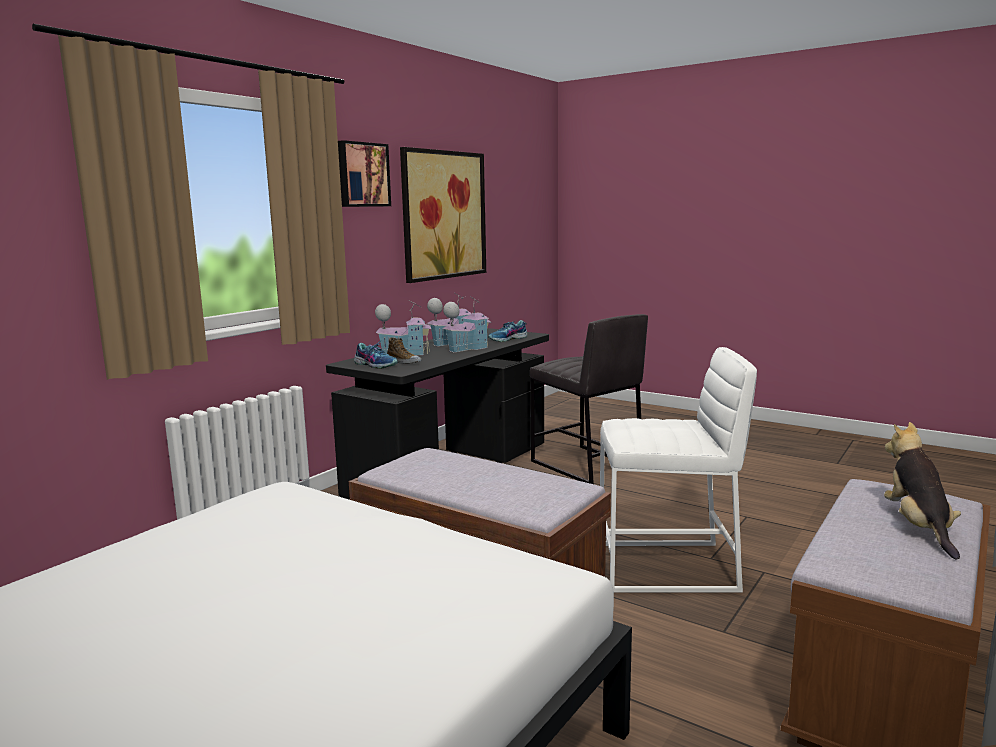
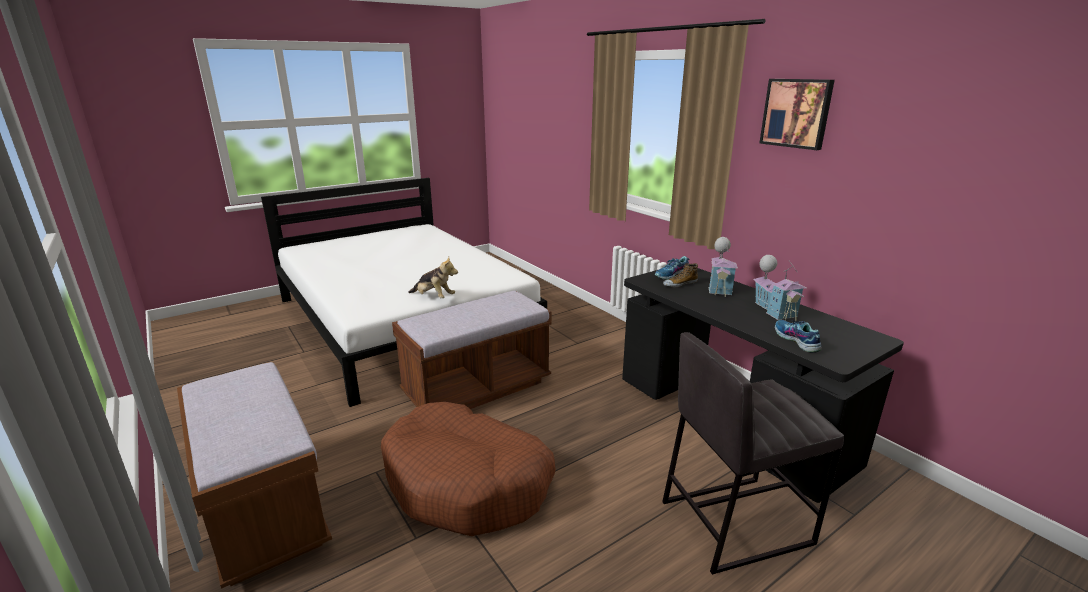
camera: 110 degrees right, 10 degrees up
picture [400,147,486,283] -> none
toy house [442,296,491,353] -> none
white stool [600,347,757,592] -> brown dog bed [381,402,556,536]
plush toy [884,422,961,560] -> plush toy moved to [408,257,458,298]

